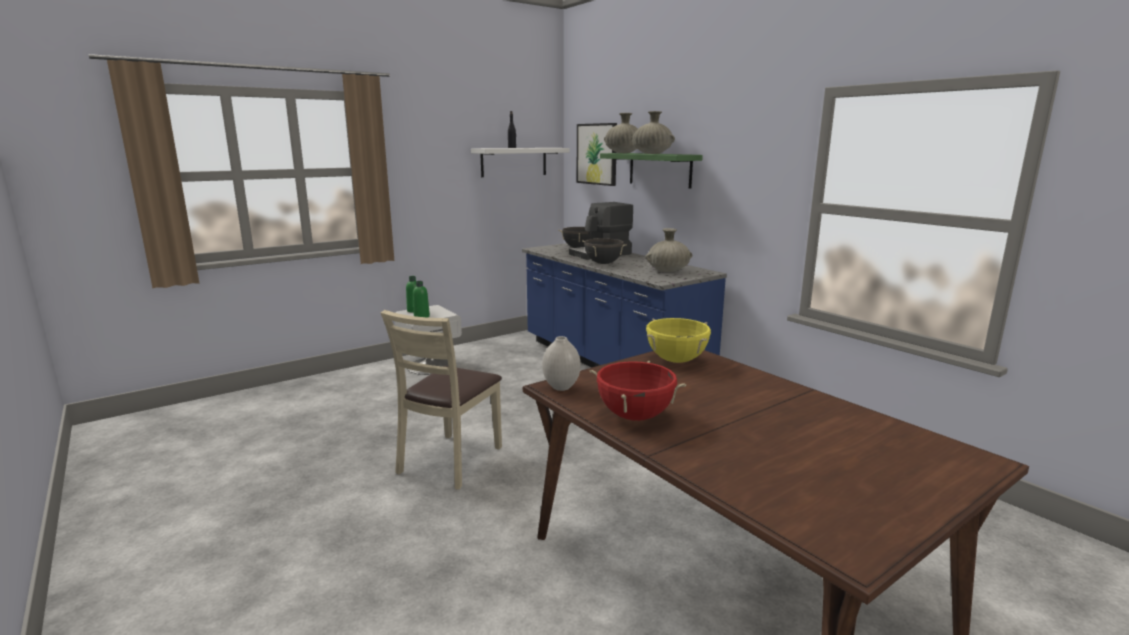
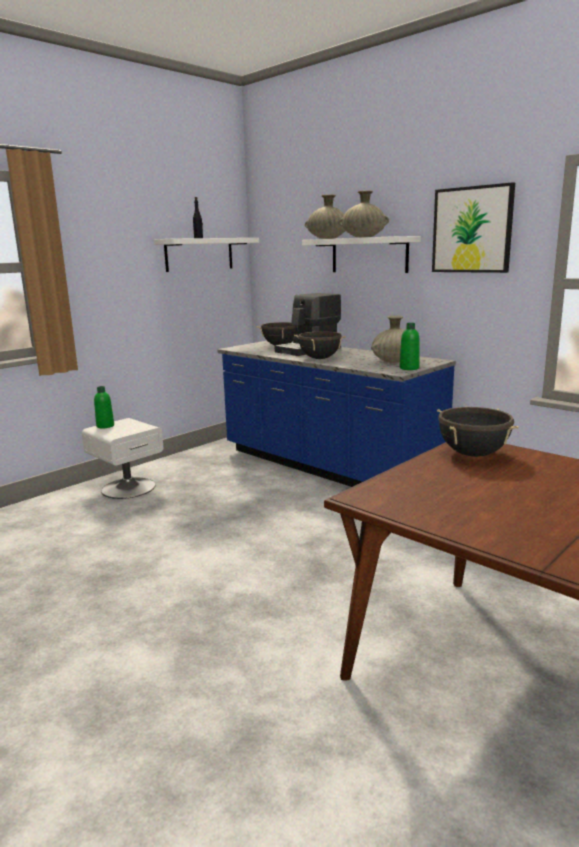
camera: 10 degrees left, 0 degrees up
beige chair [380,310,502,490] -> none
green bottle [413,281,430,318] -> green bottle moved to [400,323,419,370]
white vase [542,336,581,391] -> none
picture [576,123,617,186] -> picture moved to [432,182,515,273]
red cooking pot [590,361,687,421] -> none
green shelf [600,153,703,189] -> white shelf [302,236,421,273]
yellow cooking pot [646,318,711,363] -> black cooking pot [437,407,519,457]

